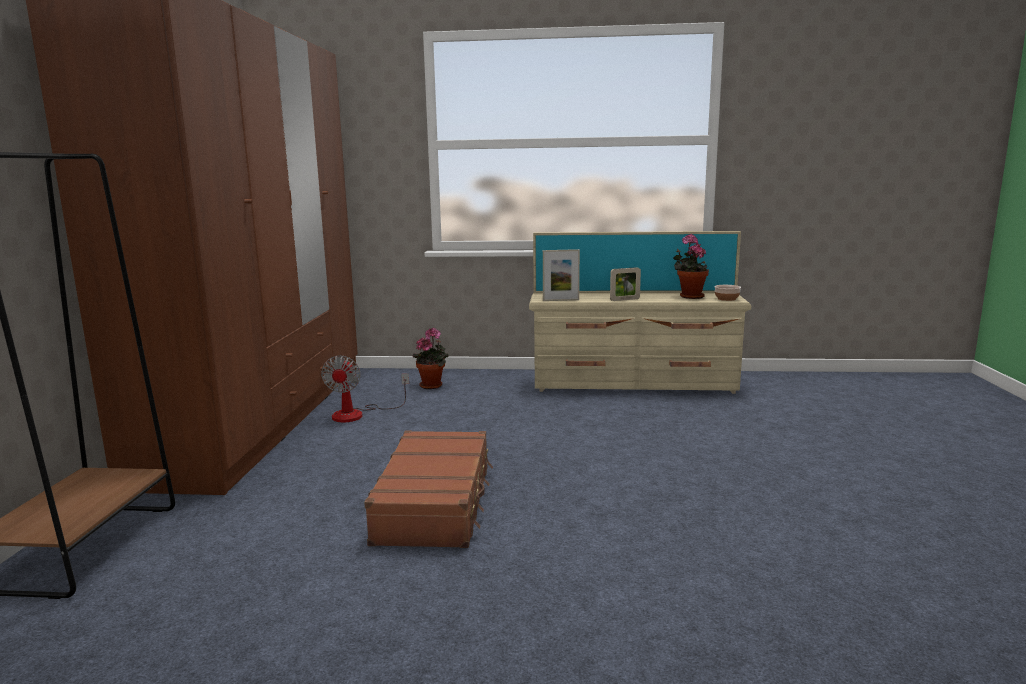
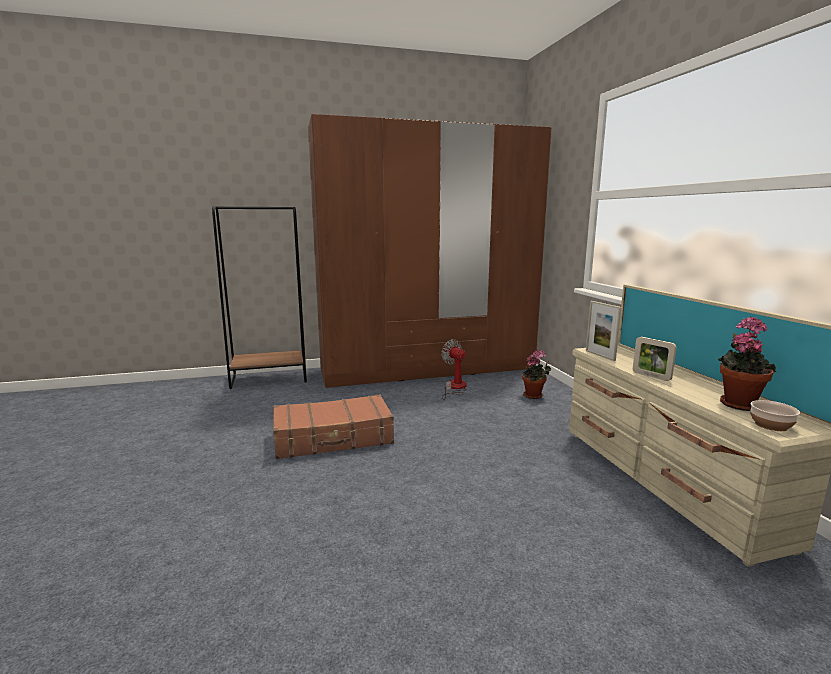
camera: 70 degrees right, 0 degrees up
fan [321,355,409,423] -> fan turned 75 degrees clockwise [441,339,467,400]

